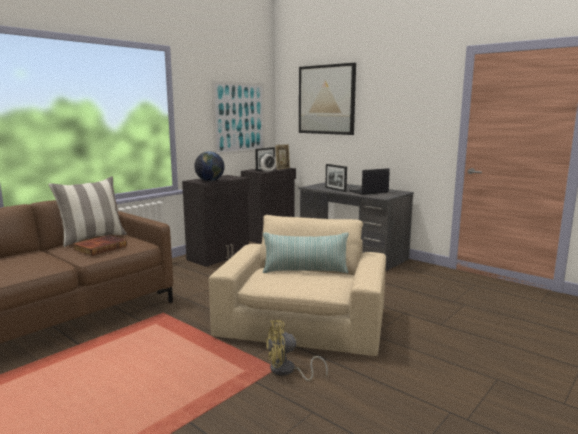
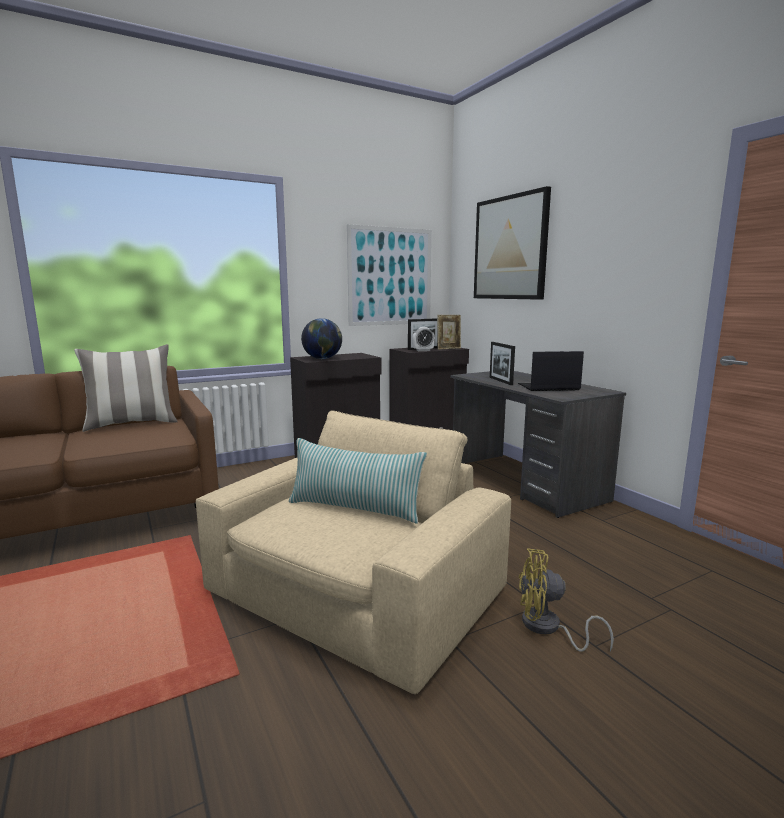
camera: 20 degrees right, 0 degrees up
book [73,235,127,256] -> none
yellow fan [266,320,328,381] -> yellow fan moved to [518,548,614,652]

